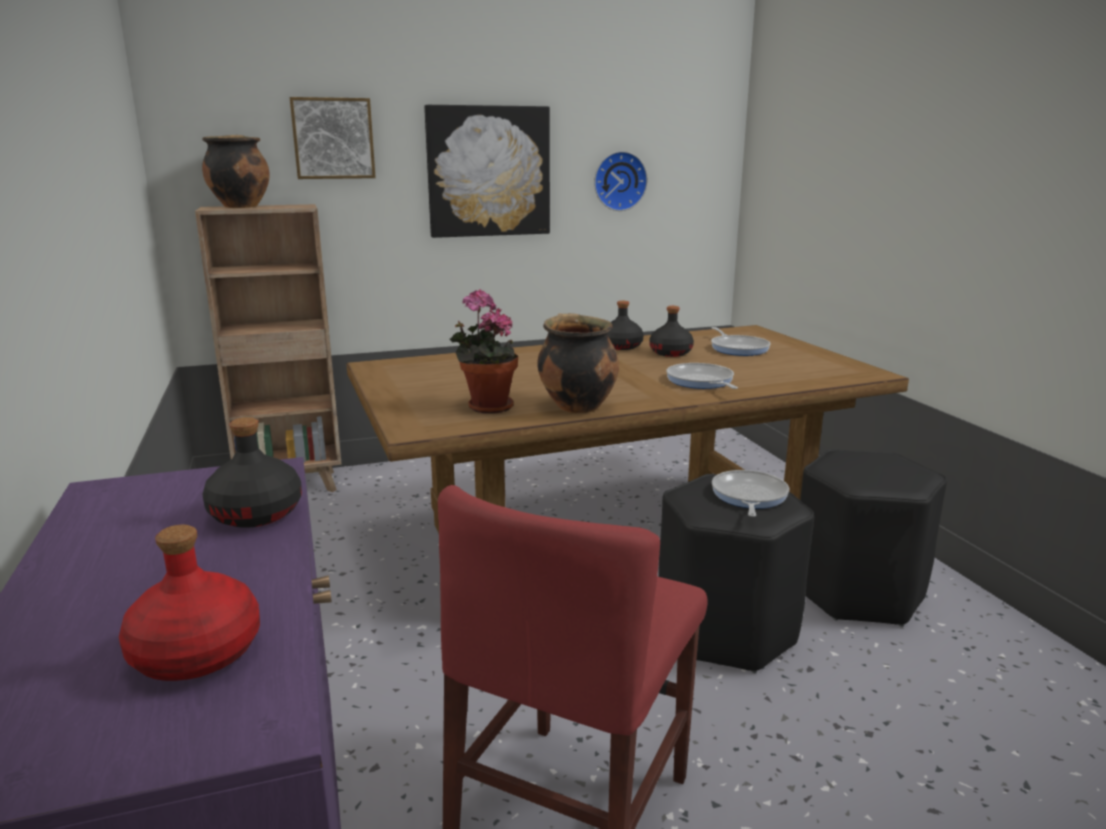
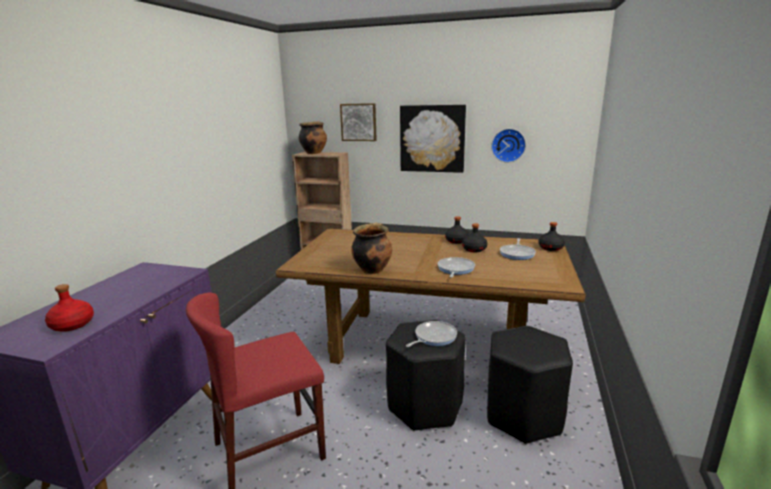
camera: 35 degrees right, 0 degrees up
black bottle [203,417,302,528] -> black bottle moved to [539,222,565,251]
potted plant [449,289,518,414] -> none

